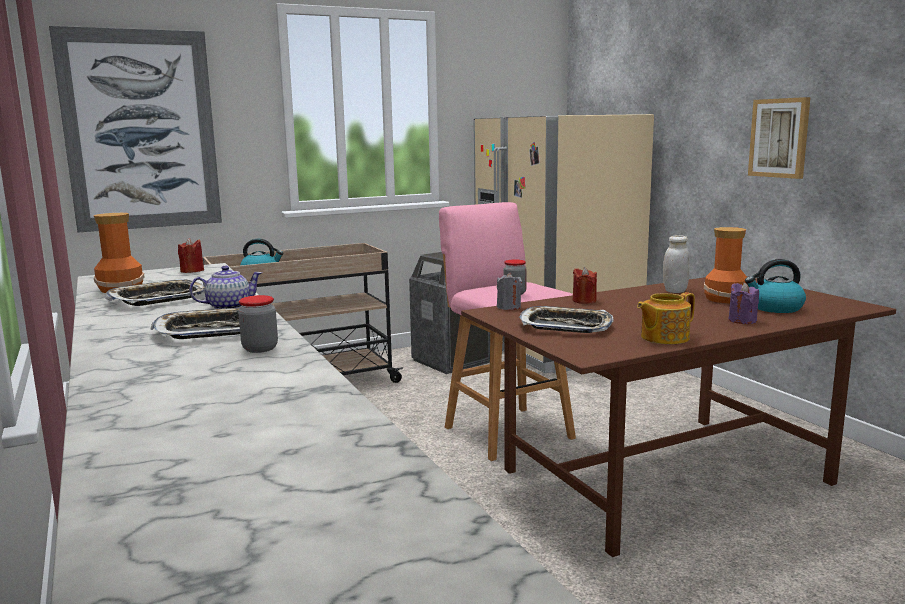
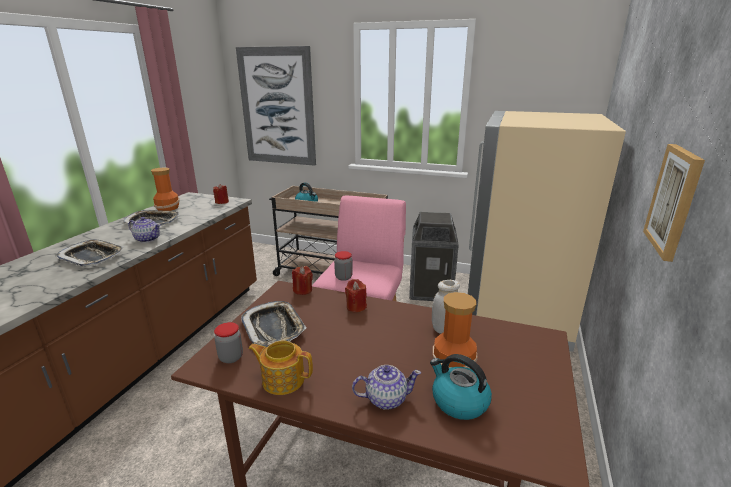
camera: 45 degrees right, 10 degrees up
jar [238,295,278,353] -> jar moved to [214,322,243,363]
grey candle [497,272,522,310] -> red candle [292,266,313,295]
purple candle [729,282,759,324] -> teapot [352,365,421,410]

